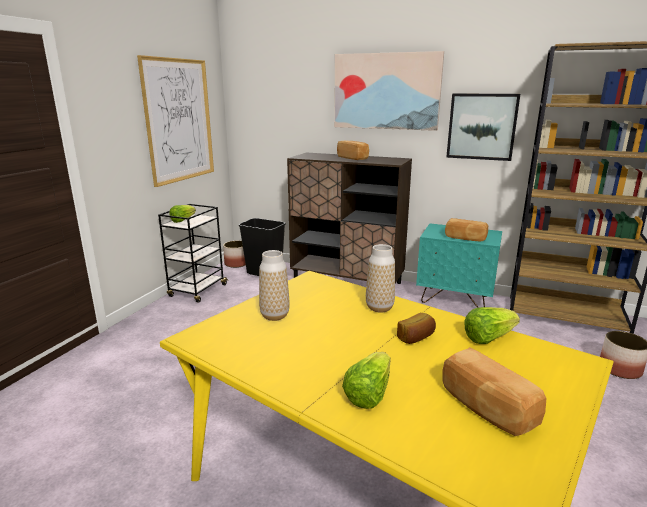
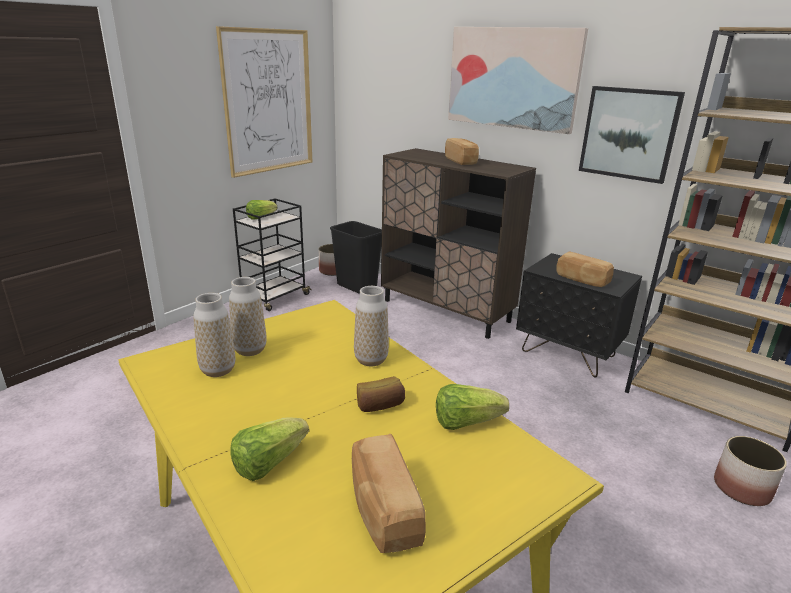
camera: 15 degrees right, 5 degrees up
turquoise nightstand [416,223,502,308] -> black nightstand [516,253,642,378]
none -> vase [194,293,235,377]

